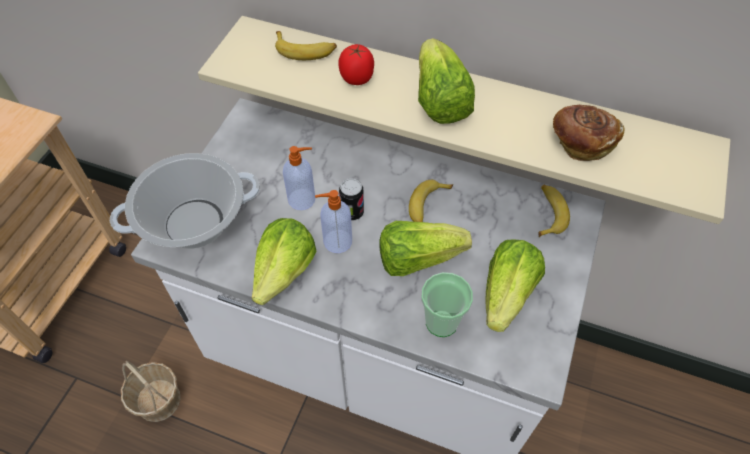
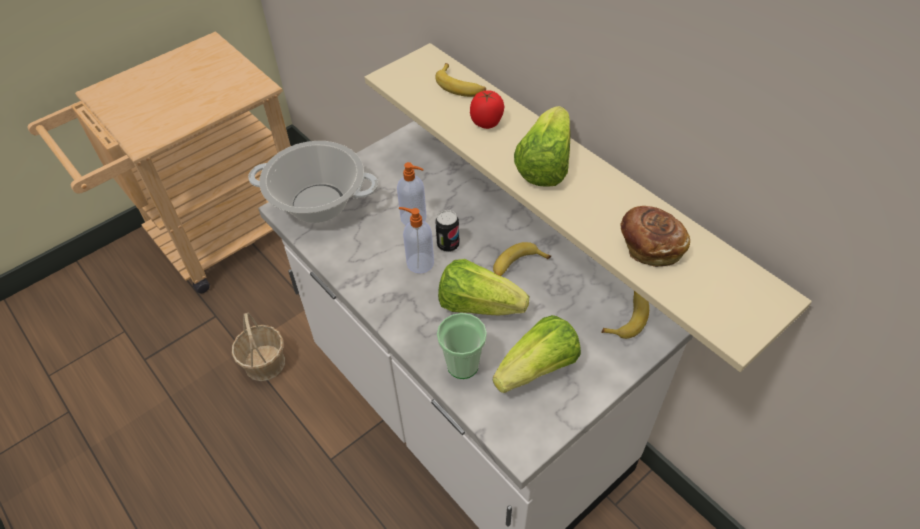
camera: 30 degrees right, 5 degrees down
lettuce [252,218,317,305] -> none

